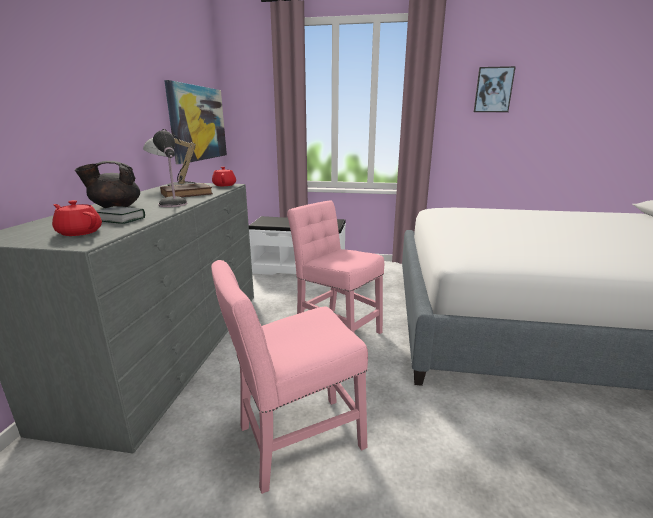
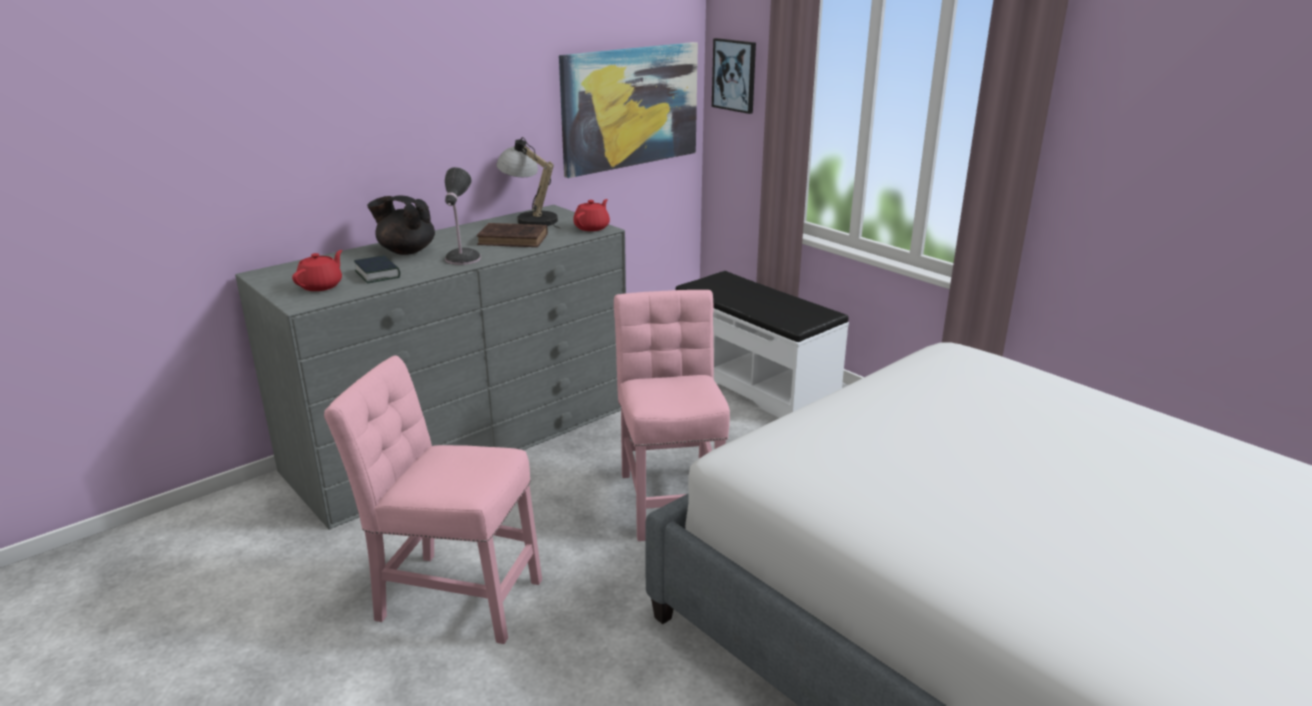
camera: 40 degrees right, 5 degrees up
red teapot [52,200,102,236] -> red teapot turned 45 degrees clockwise [292,250,342,291]
picture [474,66,516,112] -> picture moved to [712,38,756,114]

